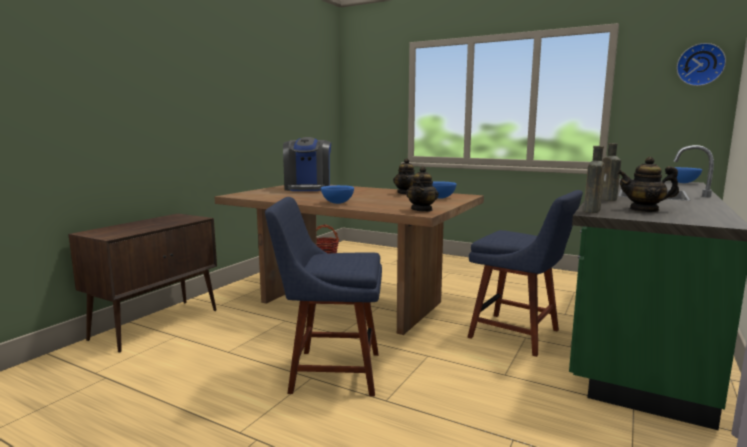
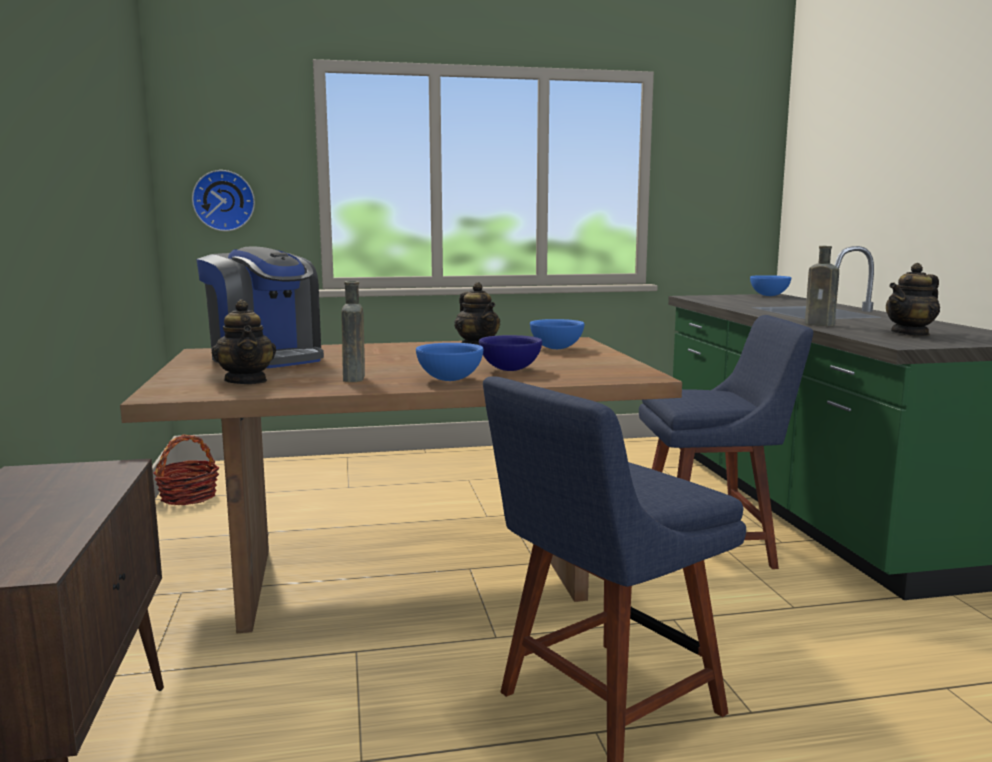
camera: 40 degrees left, 0 degrees up
teapot [406,166,439,212] -> teapot moved to [212,299,276,384]
brown bottle [583,146,605,213] -> brown bottle moved to [341,281,365,382]
wall clock [677,43,726,86] -> wall clock moved to [192,170,255,231]
none -> blue bowl [479,335,542,371]

